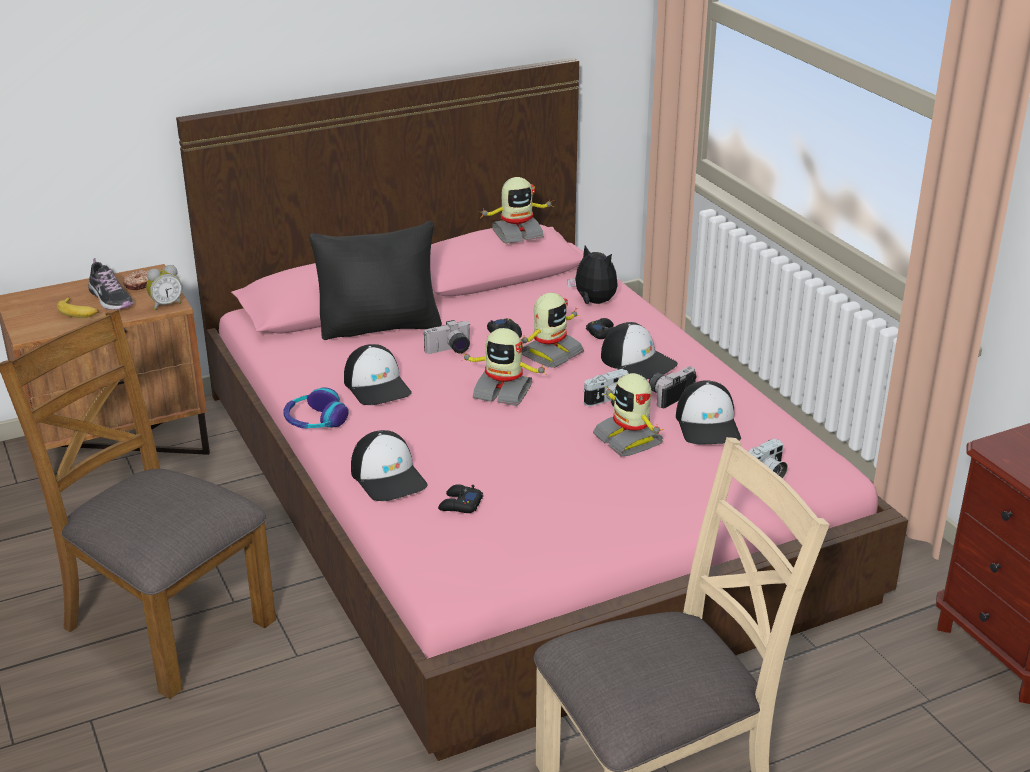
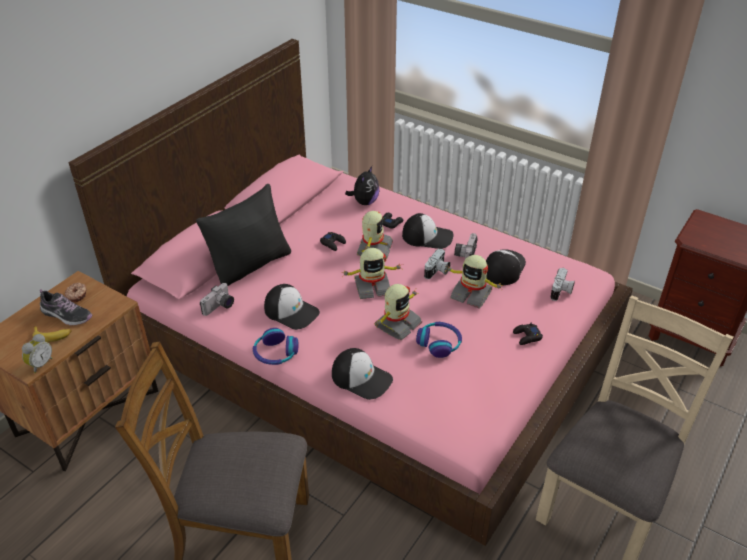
camera: 30 degrees left, 10 degrees up
alarm clock [146,265,182,310] -> alarm clock moved to [22,334,53,373]
camera [424,320,471,354] -> camera moved to [200,283,234,316]
black game controller [438,484,483,513] -> black game controller moved to [513,323,543,345]
toy robot [478,177,555,244] -> toy robot moved to [374,284,422,340]
plush toy [567,245,618,304] -> plush toy turned 105 degrees clockwise [345,166,380,205]
cap [676,380,741,445] -> cap turned 120 degrees counterclockwise [486,249,526,285]
none -> headphones [416,322,462,358]

